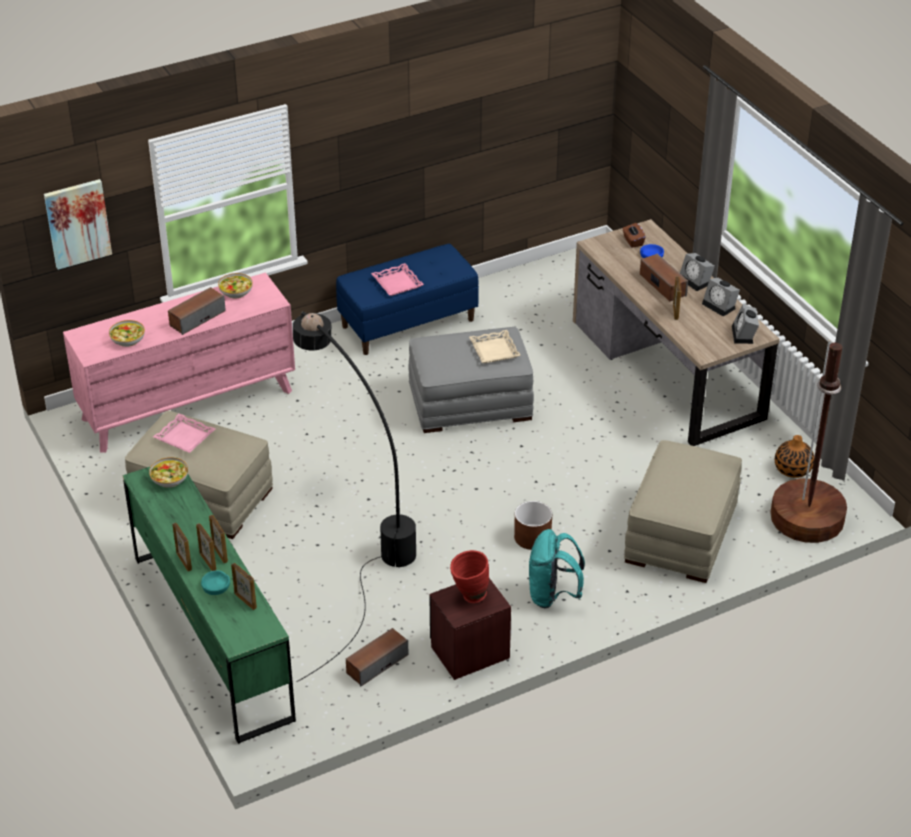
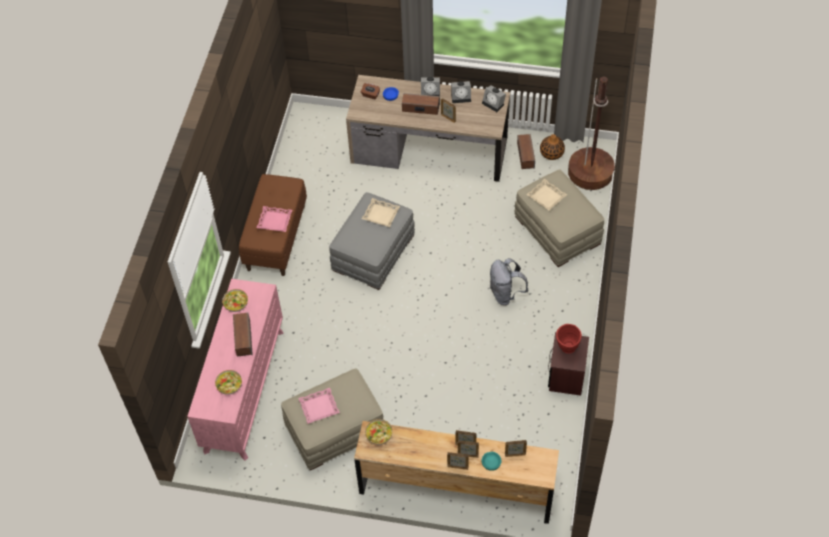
camera: 50 degrees left, 15 degrees up
picture [44,179,112,270] -> none
green dresser [123,466,296,744] -> brown dresser [354,421,559,524]
black floor lamp [293,311,416,682] -> none
blue bench [336,244,479,355] -> brown bench [239,174,307,276]
speaker [346,628,408,686] -> speaker moved to [517,134,535,169]
brown planter [514,501,552,550] -> grey backpack [490,258,528,305]
turquoise backpack [529,529,585,608] -> none
none -> beige tray [526,179,567,211]

